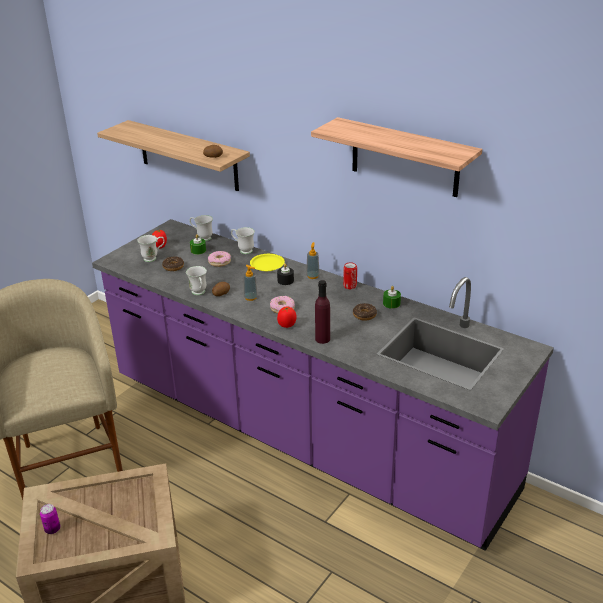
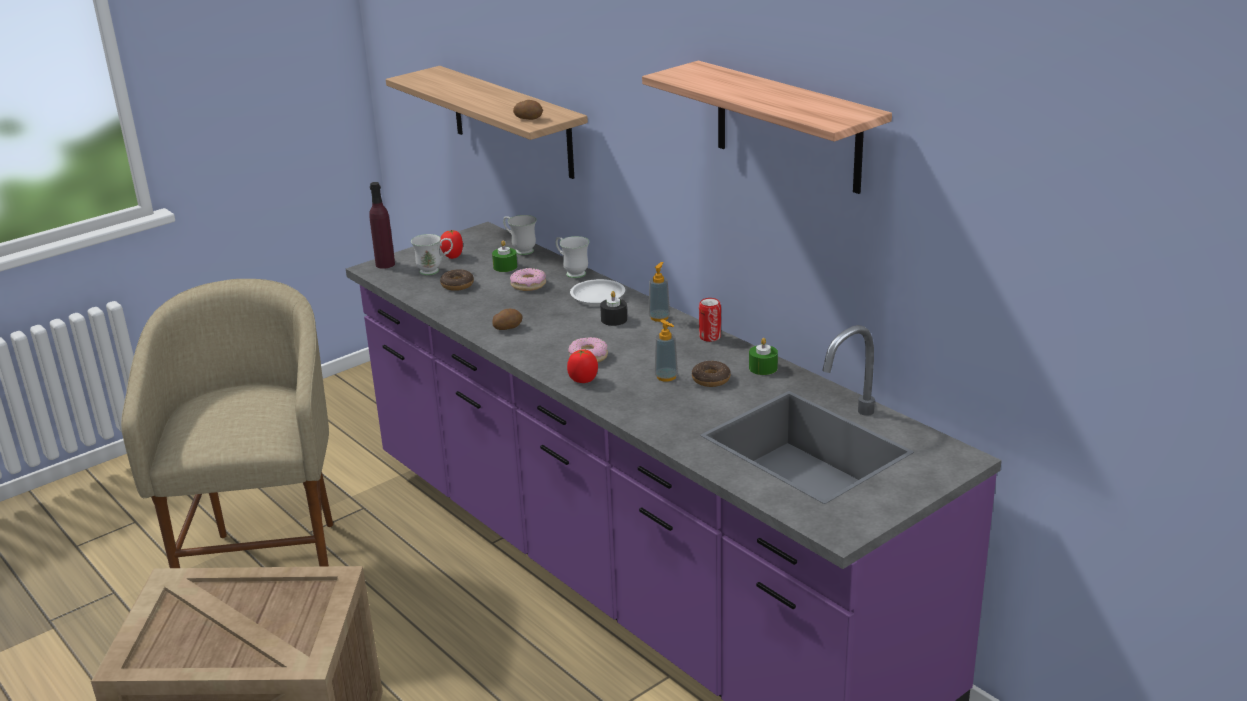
camera: 15 degrees right, 5 degrees down
can [40,504,60,534] -> none
white mug [186,266,207,295] -> none
soap dispenser [243,265,258,301] -> soap dispenser moved to [654,320,678,382]
yellow plate [250,254,285,271] -> white plate [570,279,625,304]
purple bottle [315,280,330,344] -> purple bottle moved to [369,182,395,269]

